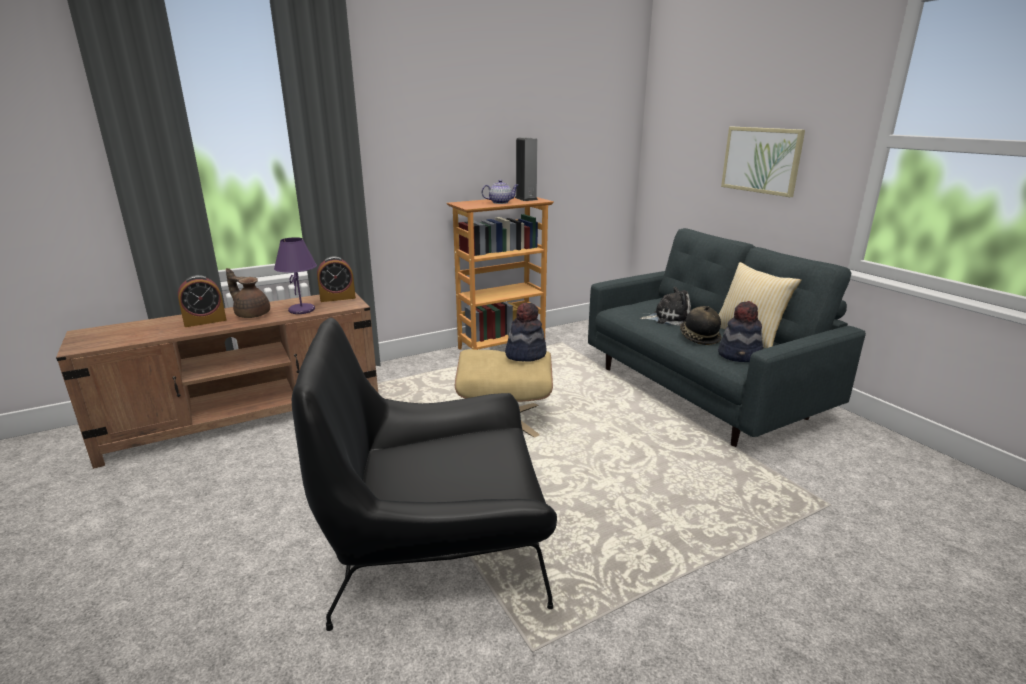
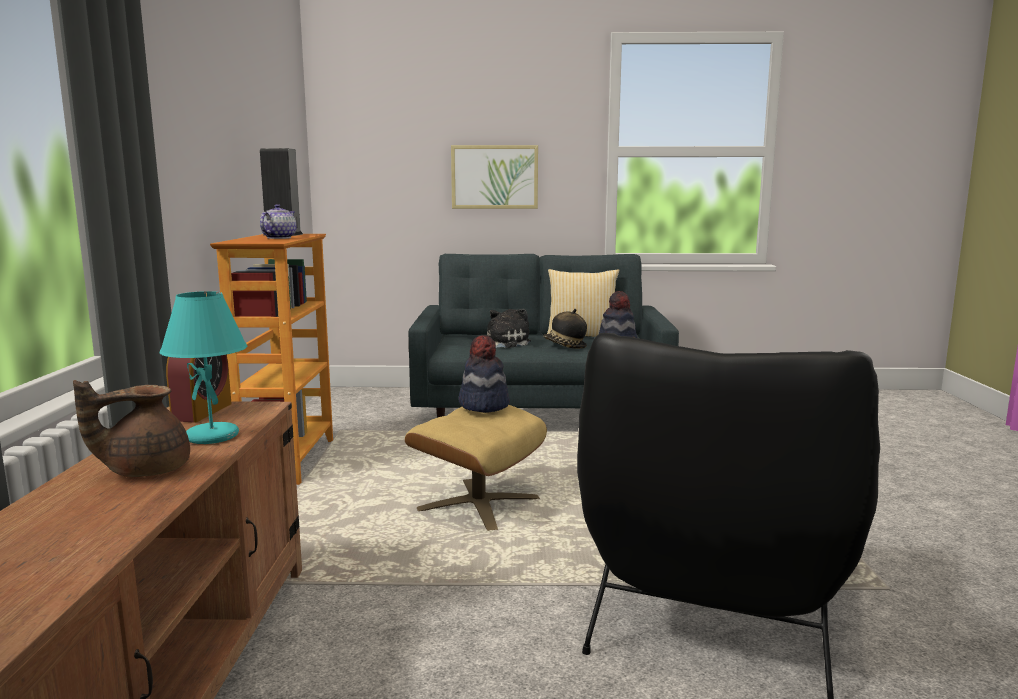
camera: 60 degrees left, 10 degrees down
alarm clock [178,275,226,327] -> none
purple table lamp [274,237,317,314] -> turquoise table lamp [160,291,247,444]

